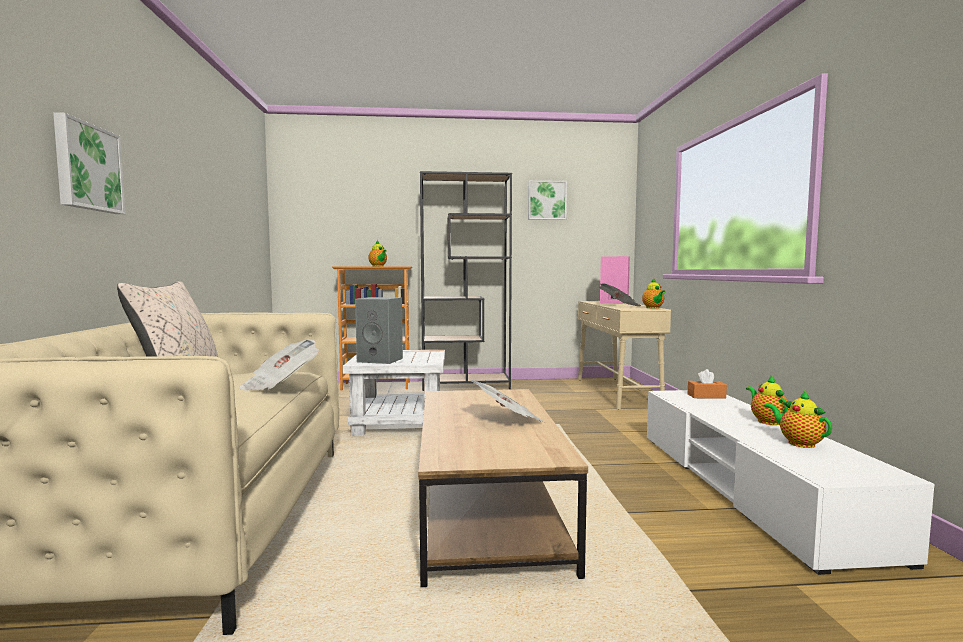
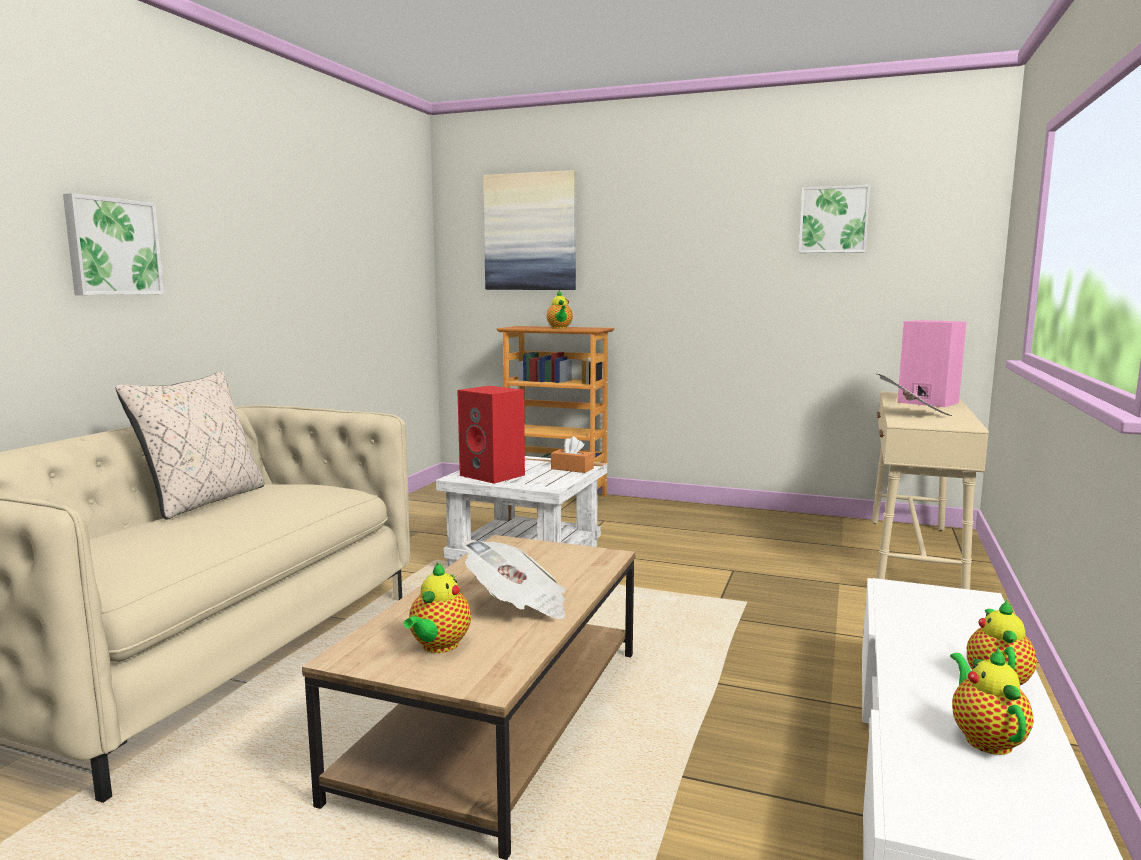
camera: 25 degrees right, 5 degrees up
newspaper [239,339,319,390] -> none
grey speaker [355,297,403,364] -> red speaker [457,386,525,484]
bookcase [420,171,512,391] -> none
teapot [642,278,665,309] -> teapot moved to [404,563,471,653]
orange tissue box [688,369,727,399] -> orange tissue box moved to [551,436,594,473]
none -> picture [483,170,576,290]

